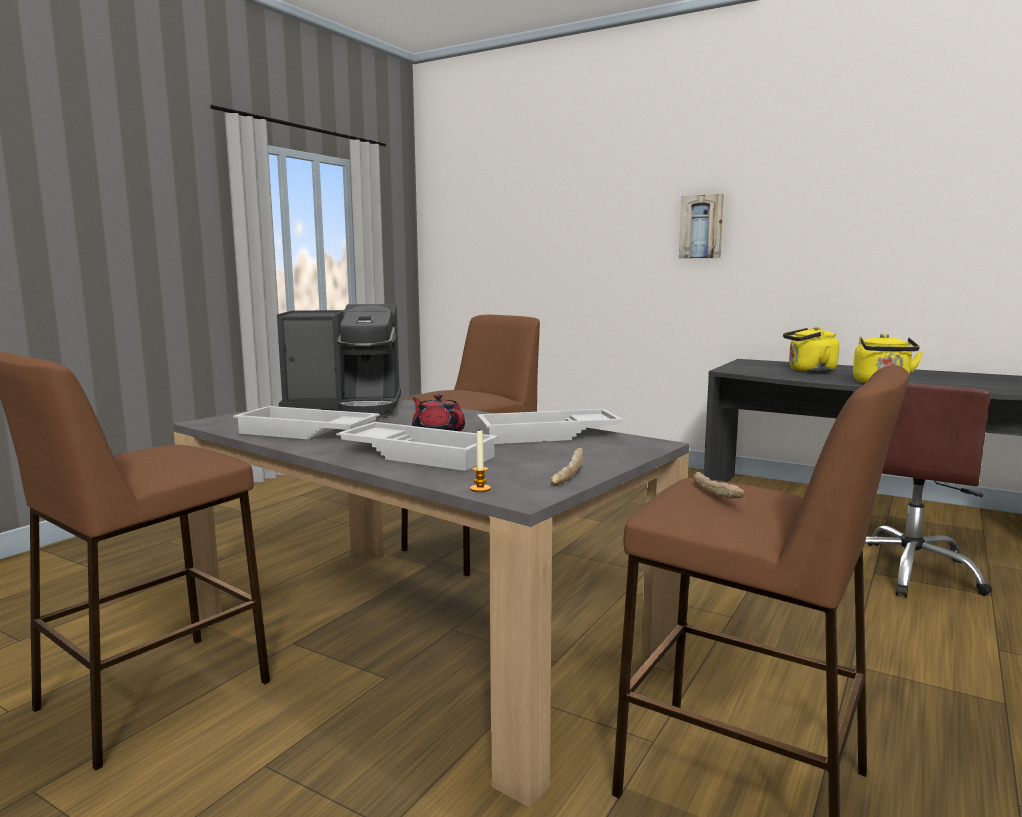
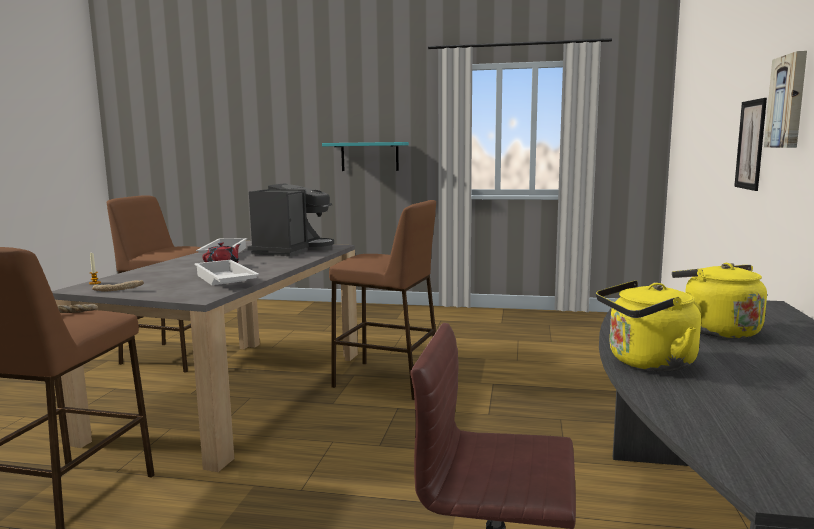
camera: 70 degrees right, 0 degrees up
coffee machine [277,304,401,418] -> coffee machine turned 135 degrees counterclockwise [247,183,334,256]
white tray [336,422,499,471] -> none
none -> turquoise shelf [322,142,409,171]
none -> picture [734,98,767,191]

